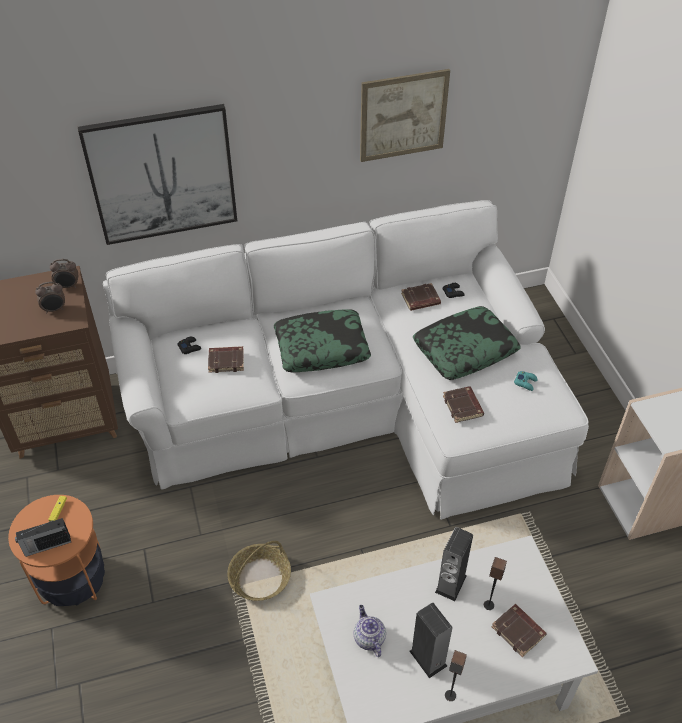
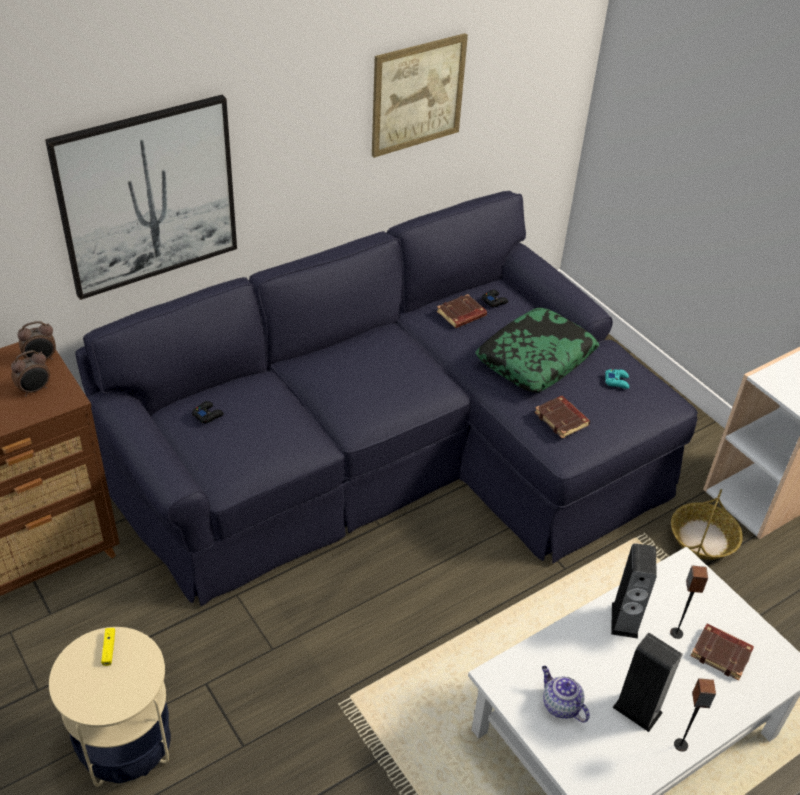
camera: 20 degrees left, 5 degrees down
orange side table [8,495,105,606] -> beige side table [49,627,171,787]
radio [15,518,71,557] -> none
white sofa [103,200,589,520] -> black sofa [75,191,698,606]
brown book [208,346,244,373] -> none
basket [227,541,291,601] -> basket moved to [671,489,743,560]
pillow [274,309,371,372] -> none

